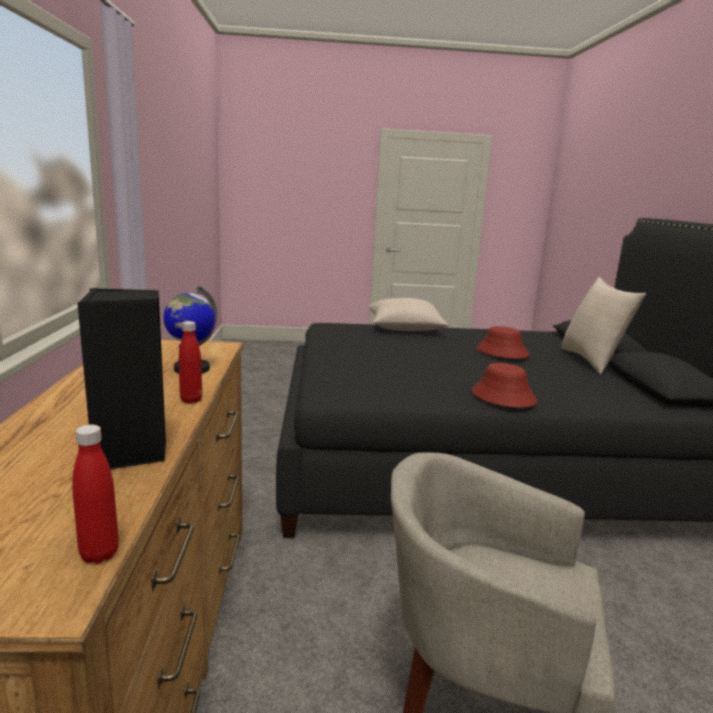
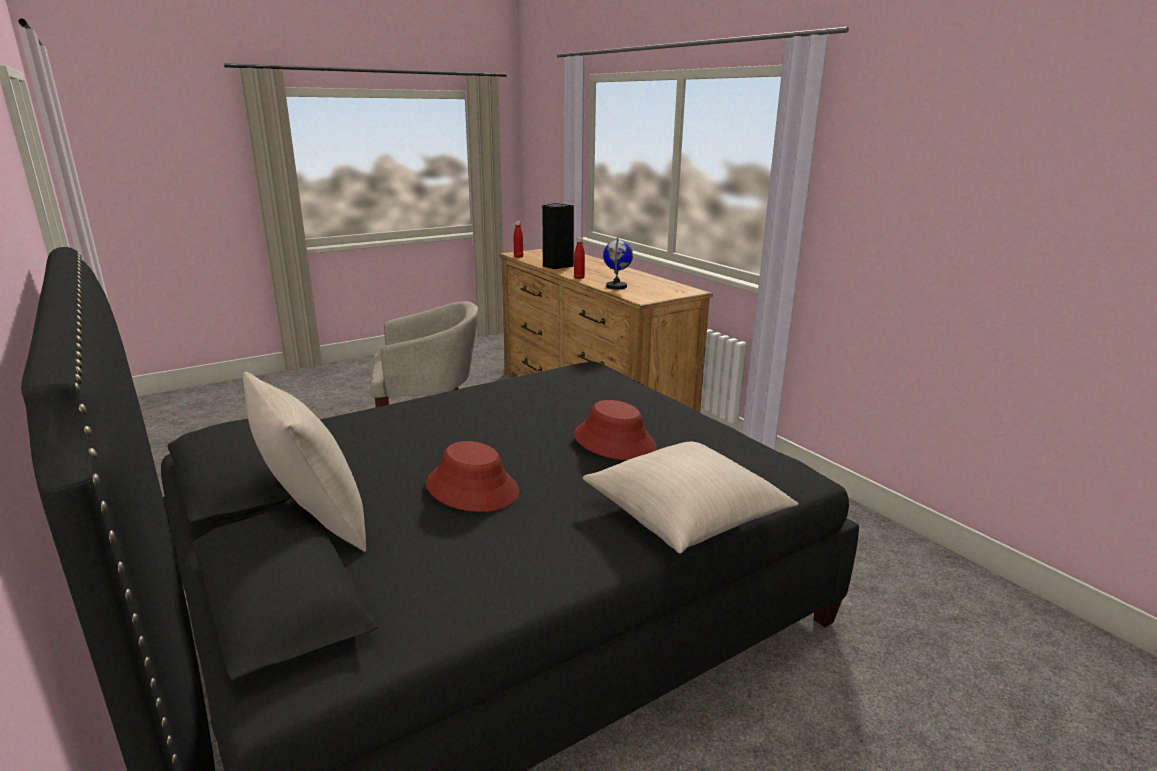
camera: 150 degrees right, 5 degrees up
red hat [471,363,537,408] -> red hat moved to [574,400,657,460]

